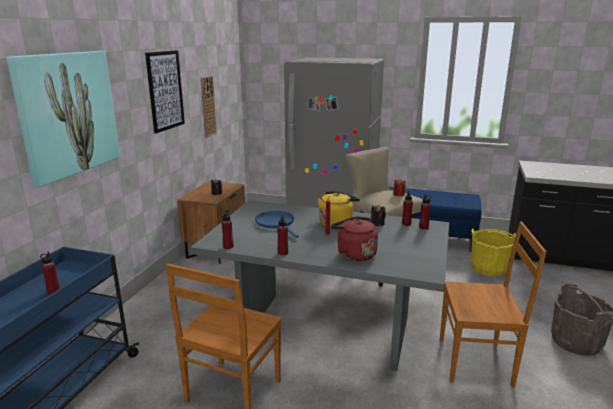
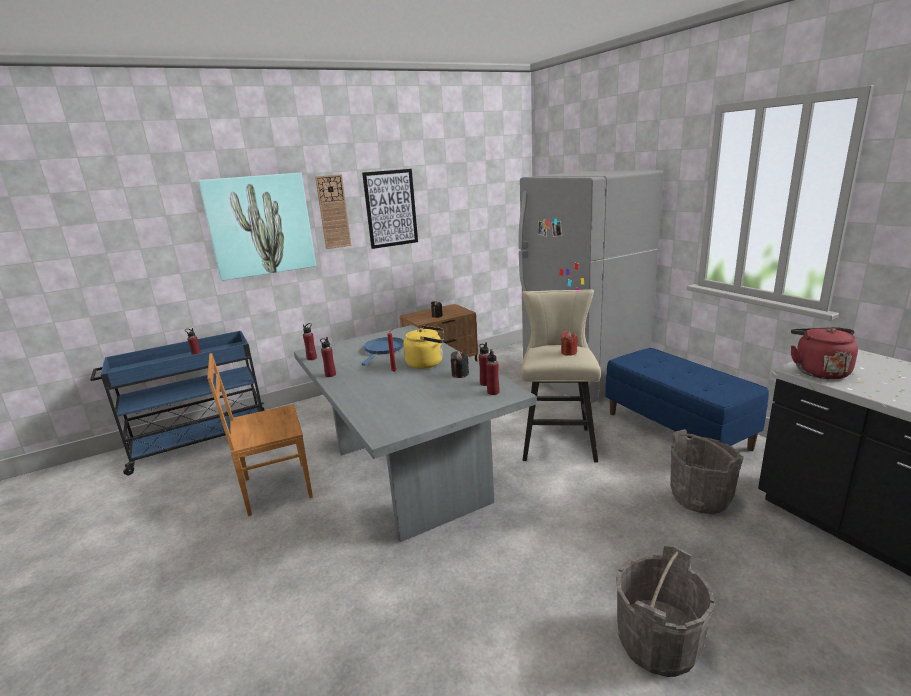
camera: 45 degrees right, 0 degrees up
wall clock [201,76,217,138] -> wall clock moved to [315,174,351,249]
red kettle [331,216,378,261] -> red kettle moved to [791,327,858,379]
brown chair [440,221,547,388] -> none
yellow bucket [471,229,516,277] -> grey bucket [670,429,744,514]

